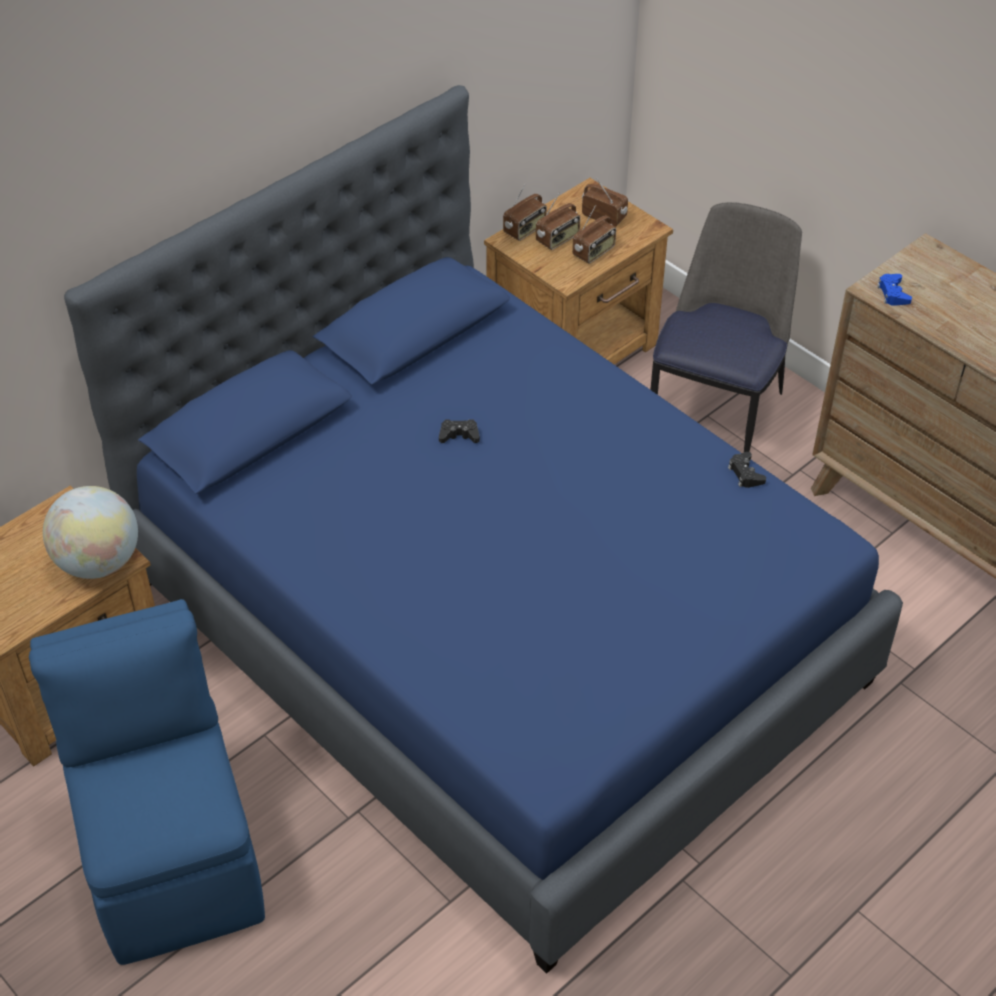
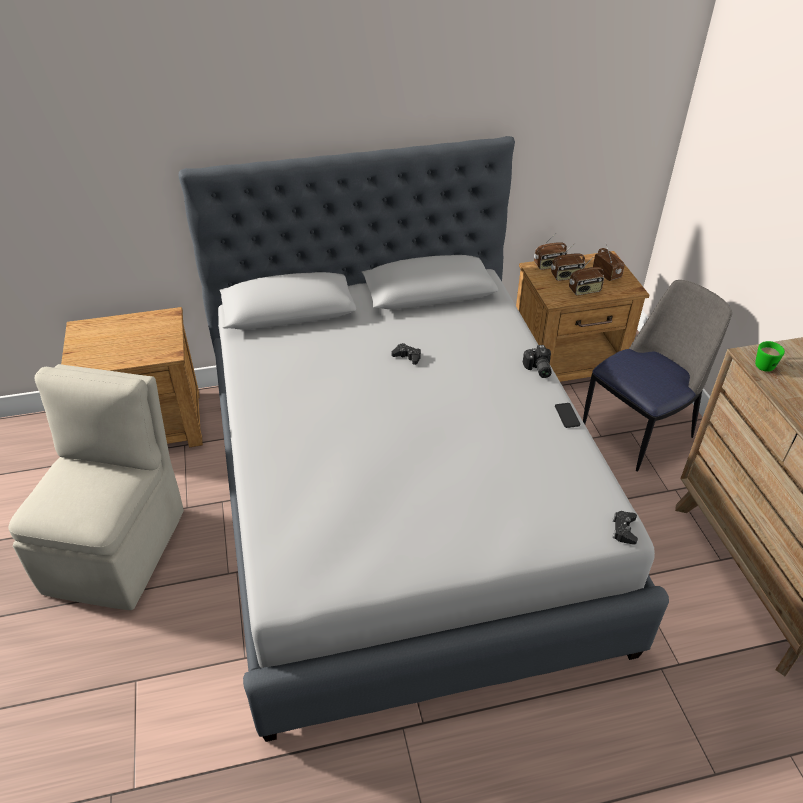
camera: 30 degrees right, 5 degrees down
blue chair [29,599,265,965] -> beige chair [8,364,184,610]
globe [43,486,138,579] -> none
blue bed [64,85,903,974] -> grey bed [178,136,669,742]
black game controller [728,452,766,488] -> black game controller moved to [612,511,638,545]
blue game controller [877,274,912,306] -> green mug [755,341,785,372]
none -> camera [523,345,552,378]
none -> phone [555,403,580,428]

